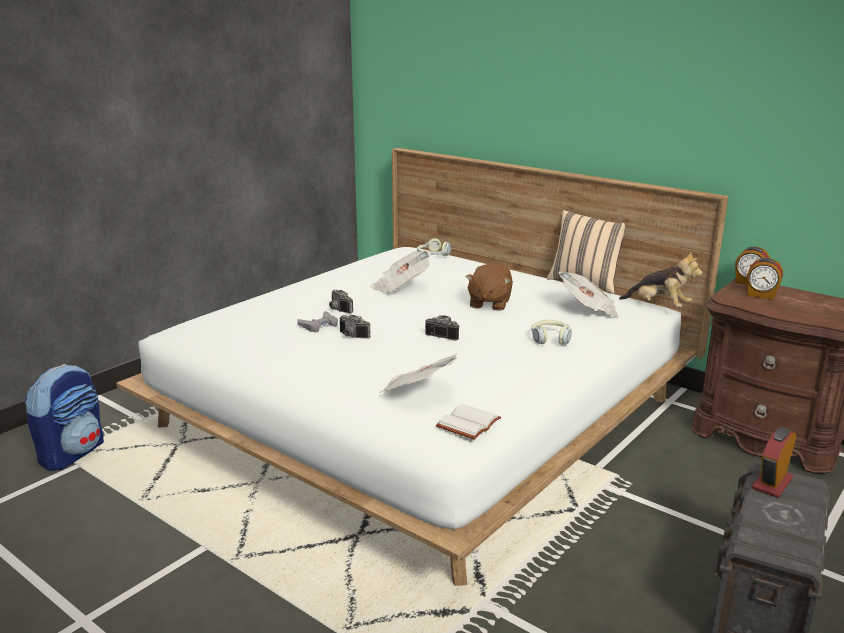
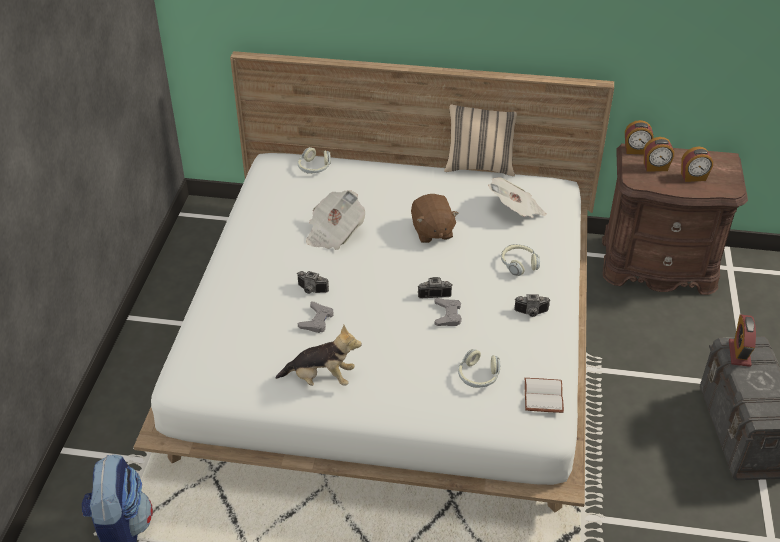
camera: 30 degrees left, 20 degrees up
camera [340,315,371,338] -> camera moved to [514,294,550,317]
newspaper [380,354,457,393] -> headphones [458,349,500,388]
plush toy [619,251,703,307] -> plush toy moved to [275,325,362,386]
none -> grey game controller [434,298,462,326]
none -> alarm clock [681,147,713,182]

